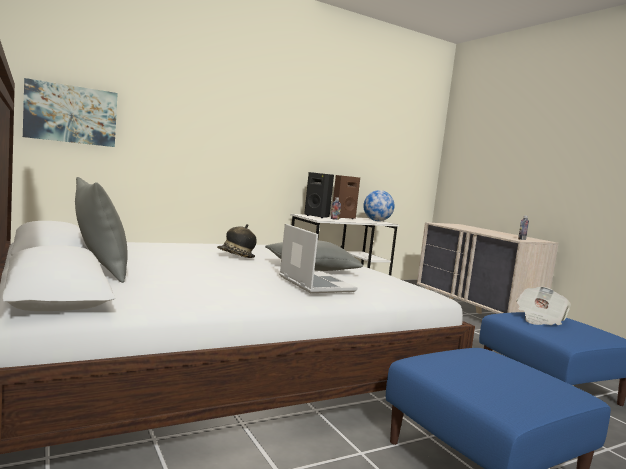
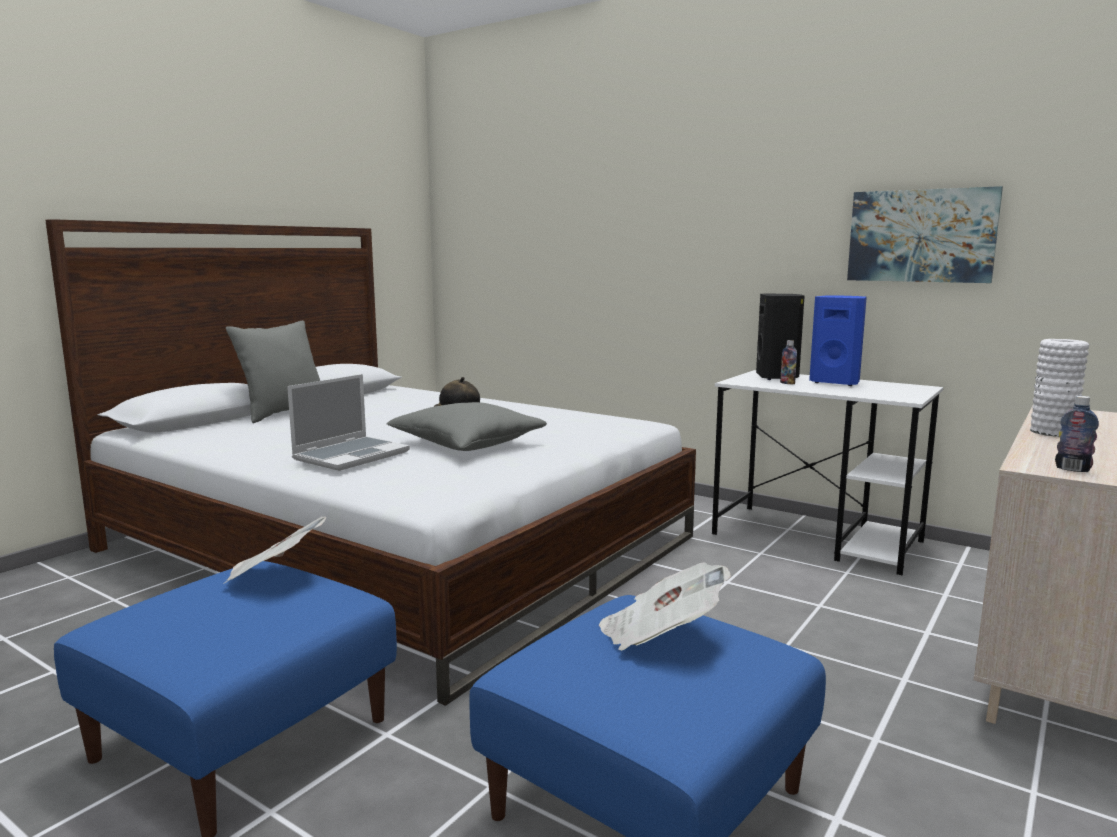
camera: 65 degrees right, 5 degrees up
picture [23,78,118,147] -> picture moved to [847,186,1003,283]
brown speaker [333,175,360,219] -> blue speaker [809,295,867,386]
globe [363,190,395,221] -> none
none -> newspaper [223,515,326,584]
none -> white vase [1030,339,1089,437]

